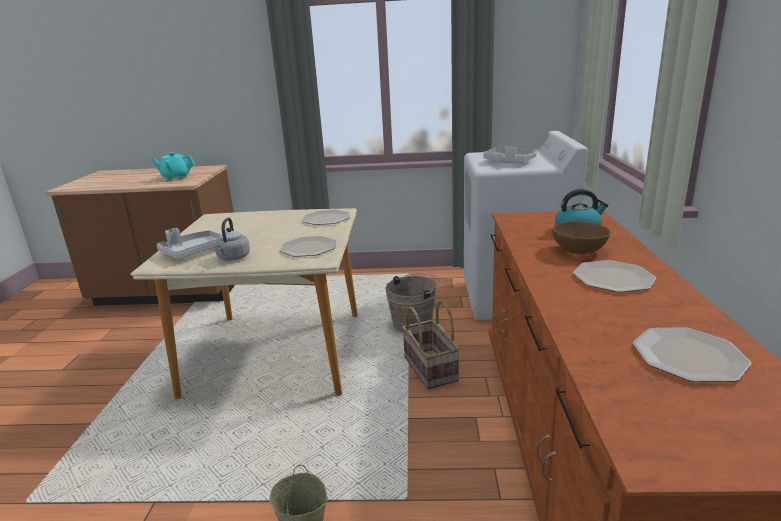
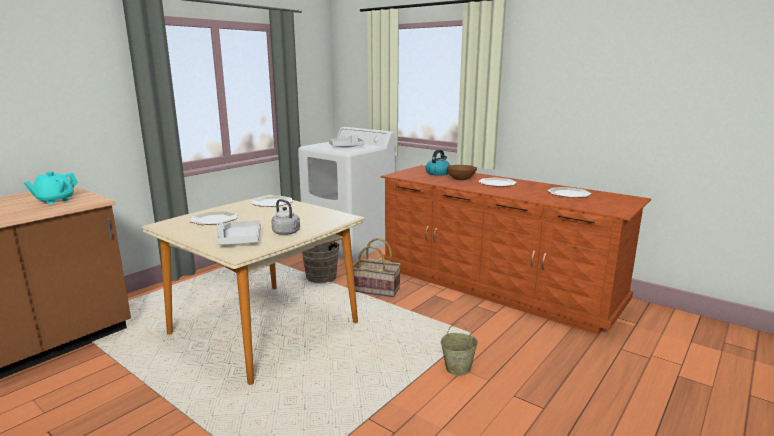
camera: 55 degrees left, 5 degrees down
plate [280,236,336,257] -> plate moved to [190,211,238,225]

